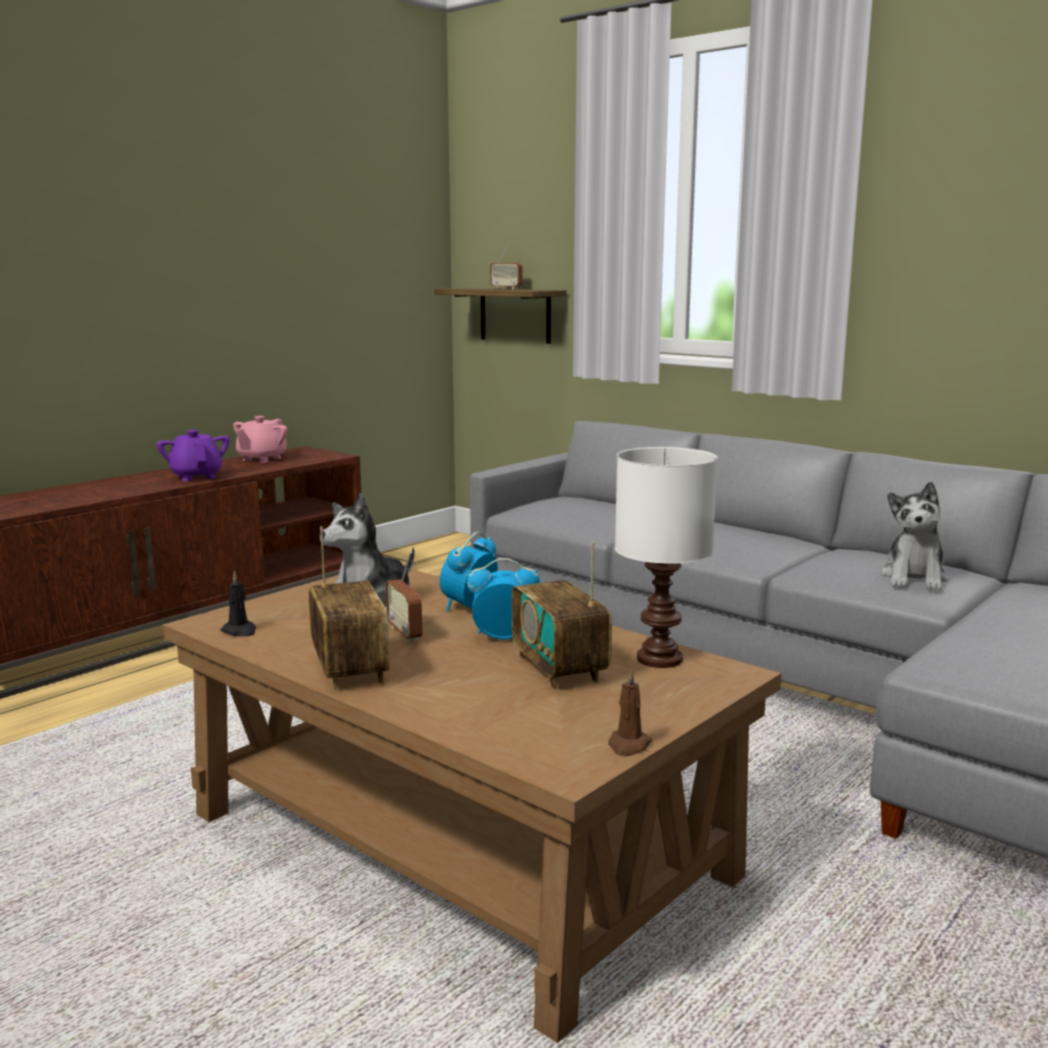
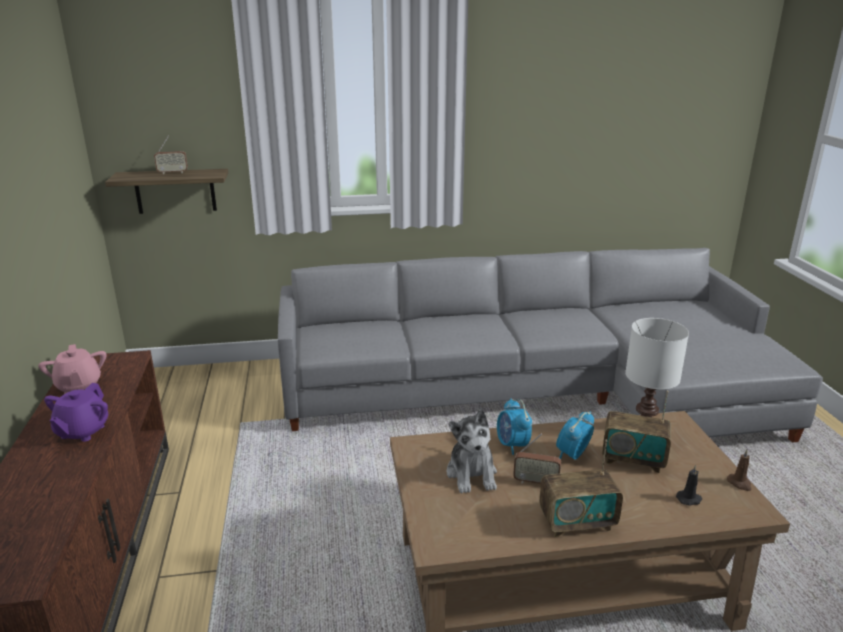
camera: 50 degrees left, 10 degrees up
purple teapot [157,430,230,481] -> purple teapot turned 90 degrees counterclockwise [44,383,108,442]
black candle [220,571,256,636] -> black candle moved to [676,465,702,506]
radio [309,526,389,690] -> radio turned 150 degrees clockwise [539,440,623,537]
plush toy [881,481,948,590] -> none

